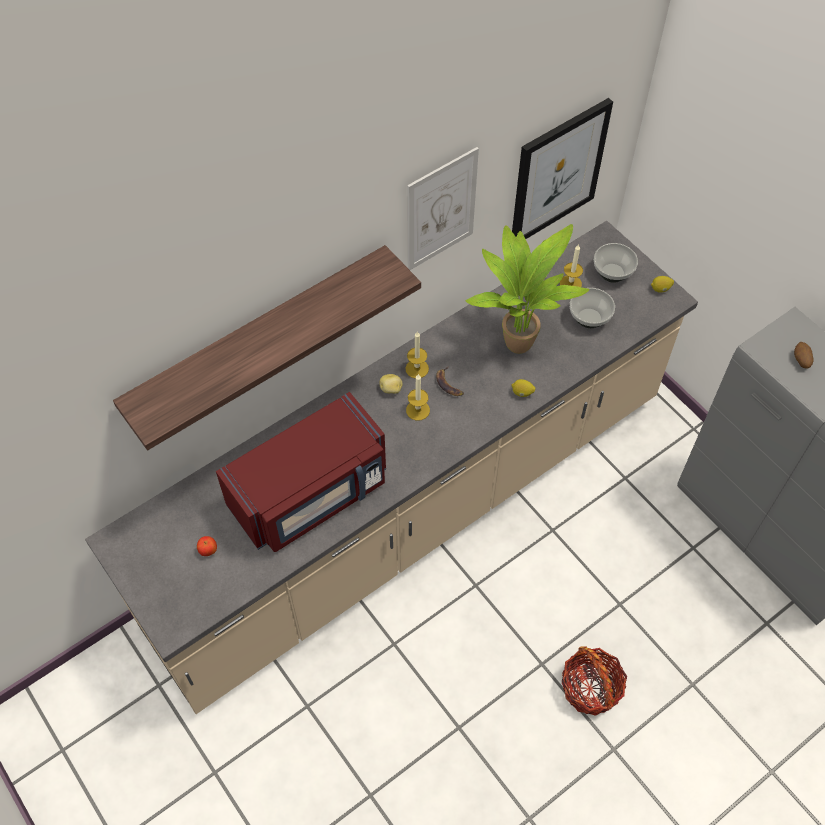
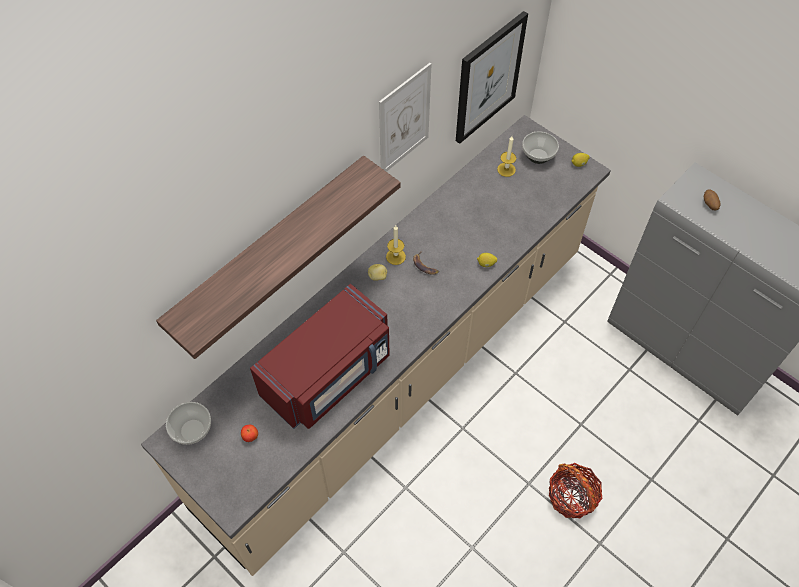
camera: 10 degrees left, 0 degrees up
candle [406,374,430,421] -> none
potted plant [465,224,590,354] -> none
bowl [570,288,615,328] -> bowl moved to [166,402,211,445]

